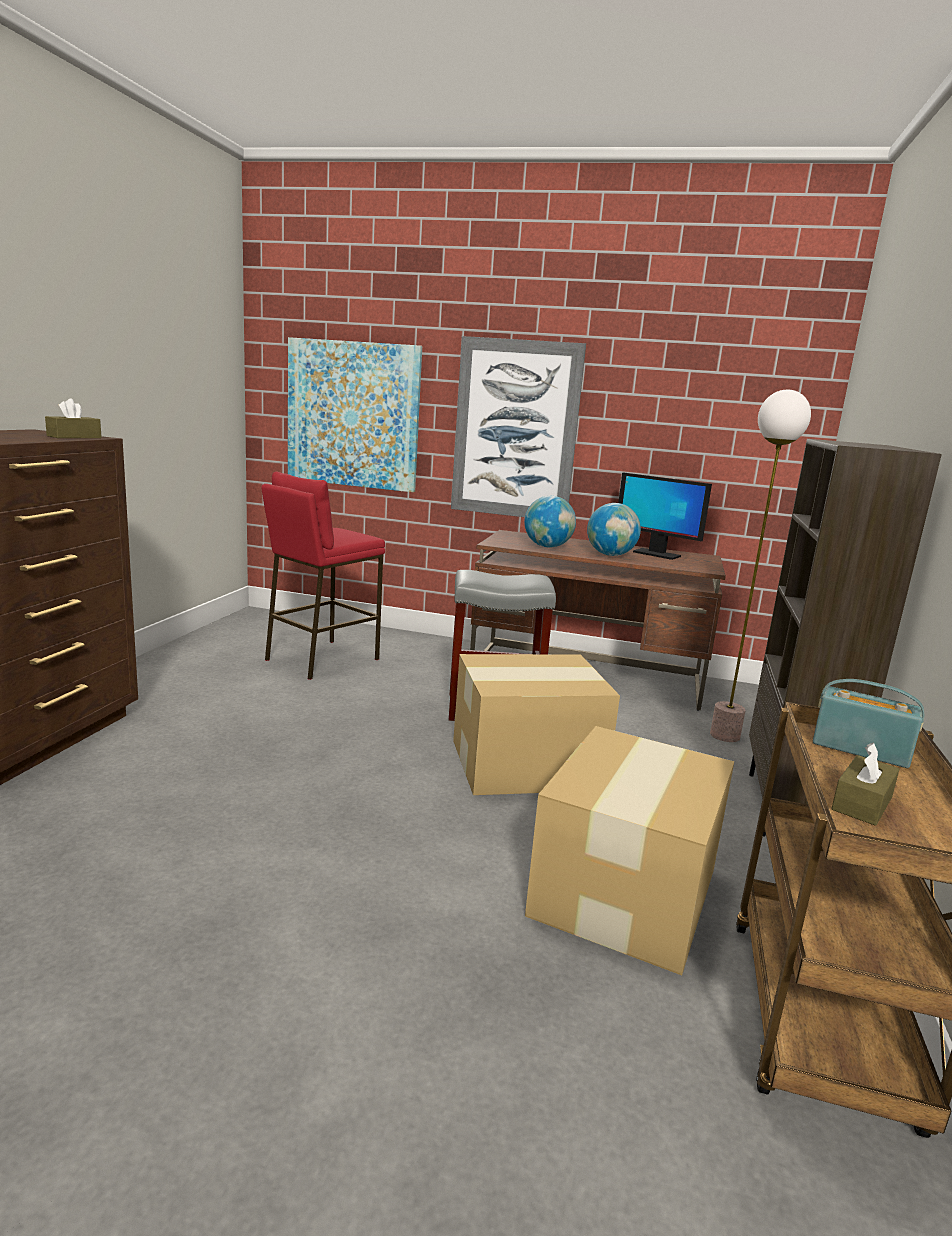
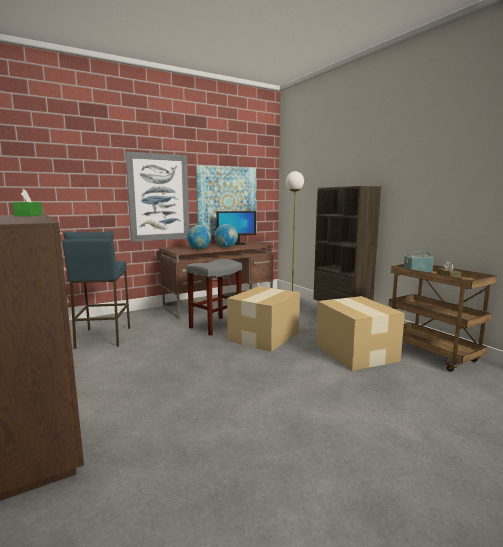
camera: 45 degrees left, 5 degrees down
brown tissue box [45,398,102,438] -> green tissue box [12,189,43,216]
red stool [261,472,385,680] -> blue stool [62,231,130,349]
picture [288,337,422,492] -> picture moved to [196,165,256,235]

